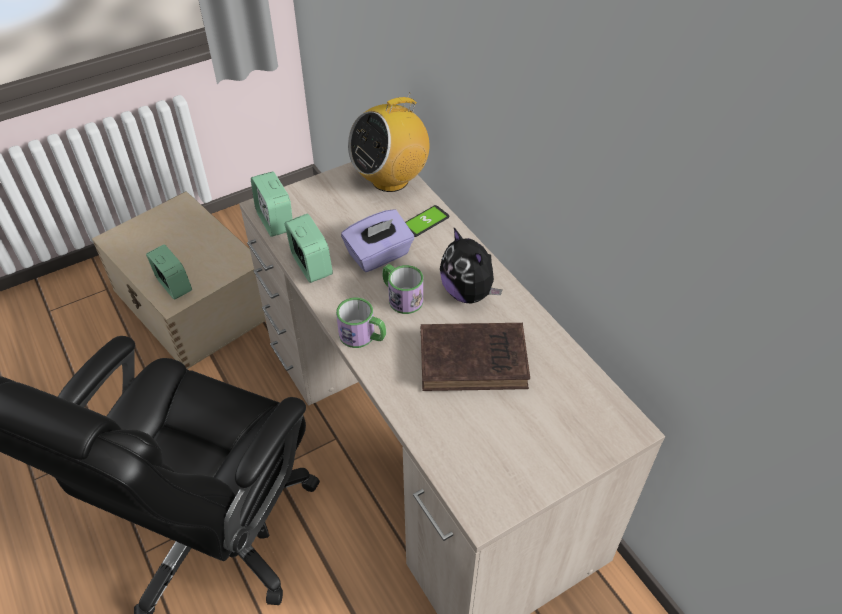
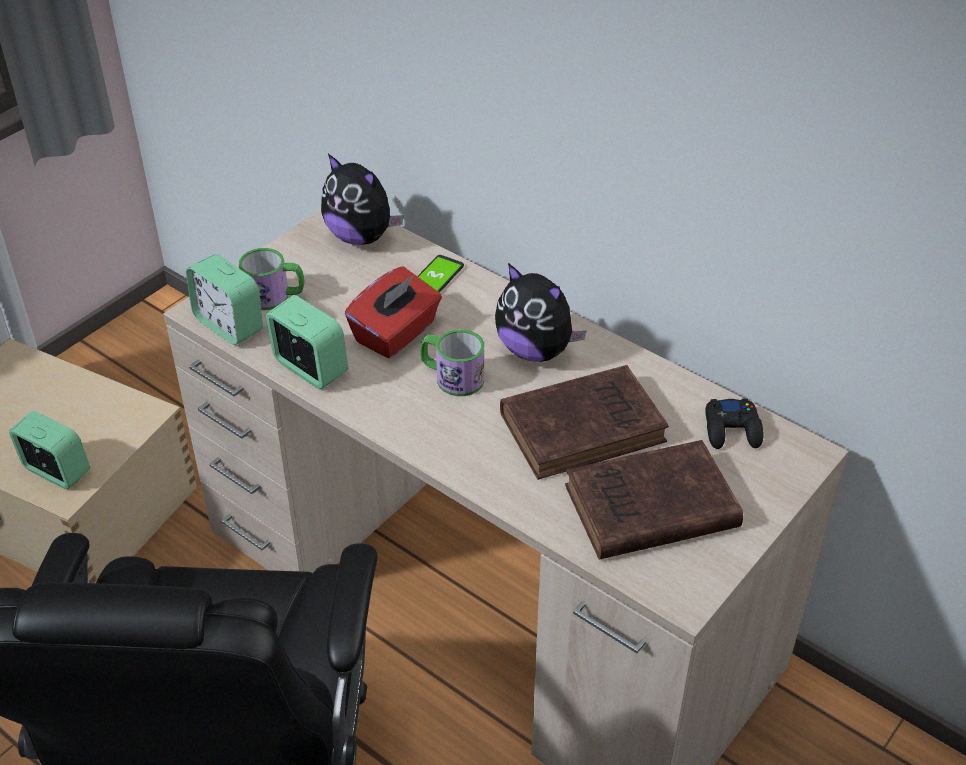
camera: 20 degrees left, 5 degrees down
mug [336,297,386,348] -> mug moved to [238,248,305,310]
purple tissue box [341,209,415,272] -> red tissue box [345,266,442,358]
radio [348,93,429,192] -> plush toy [321,154,403,245]
none -> brown book [565,440,743,560]
none -> black game controller [705,399,763,449]

